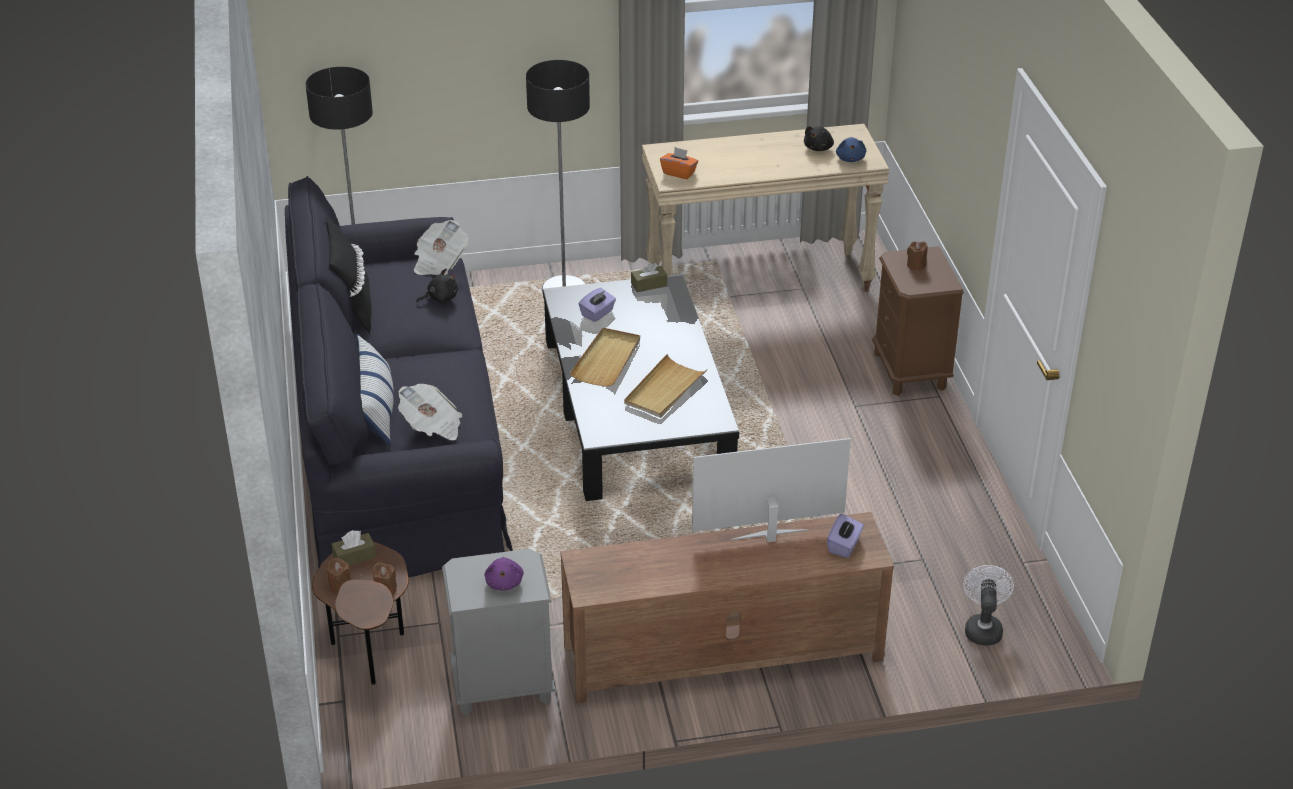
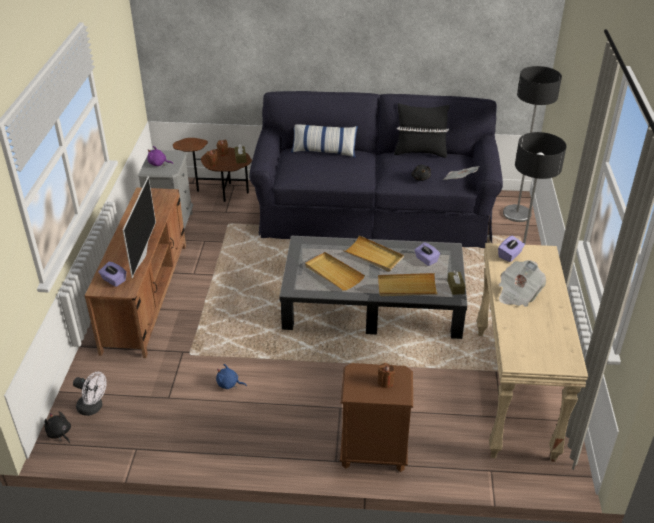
camera: 105 degrees right, 0 degrees up
newspaper [398,384,462,440] -> newspaper moved to [499,260,546,307]
orange tissue box [660,147,698,179] -> purple tissue box [498,236,525,262]
black plush toy [804,126,834,151] -> black plush toy moved to [44,411,71,443]
blue plush toy [836,137,866,162] -> blue plush toy moved to [216,364,247,389]
none -> beige tray [378,273,438,296]

